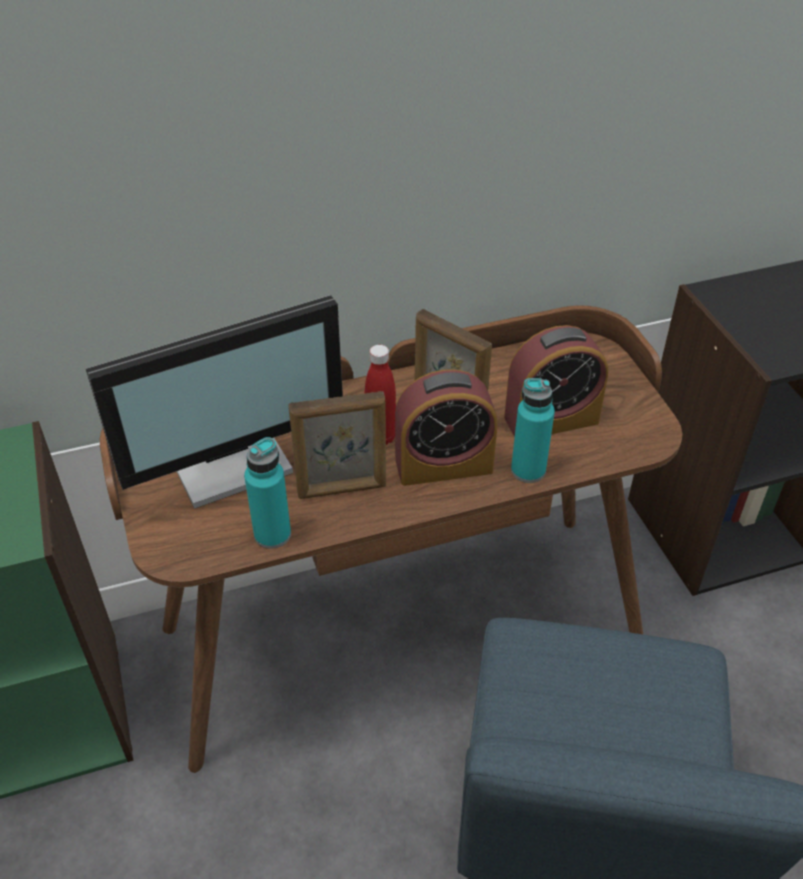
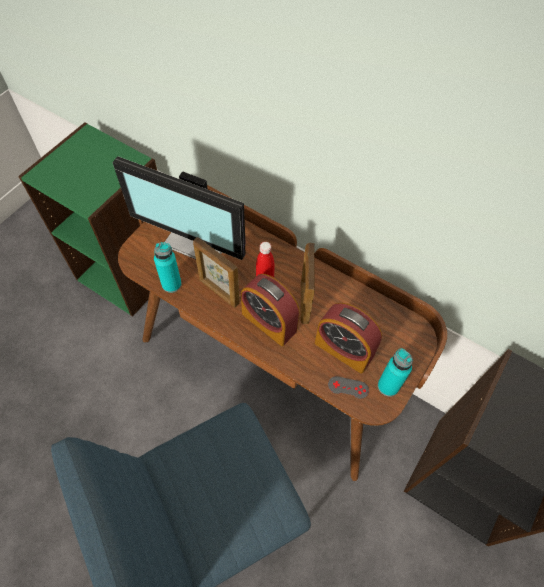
camera: 50 degrees right, 15 degrees up
turquoise bottle [511,378,555,483] -> turquoise bottle moved to [378,348,413,397]
none -> grey game controller [328,376,369,399]

